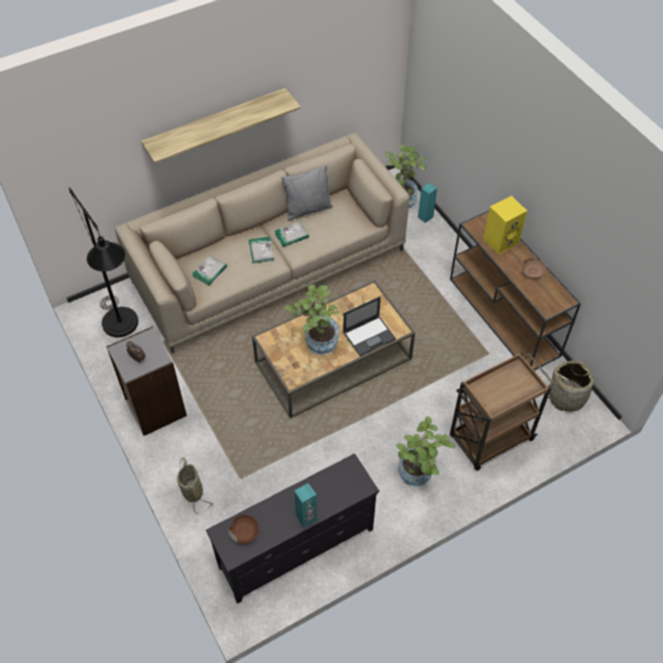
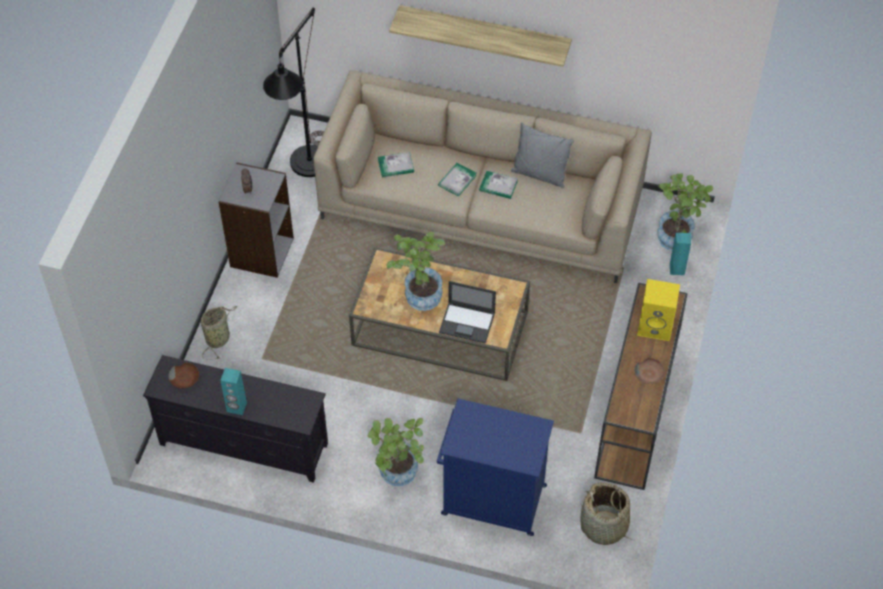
camera: 45 degrees right, 0 degrees up
brown cart [450,352,555,470] -> blue cabinet [437,398,554,536]

